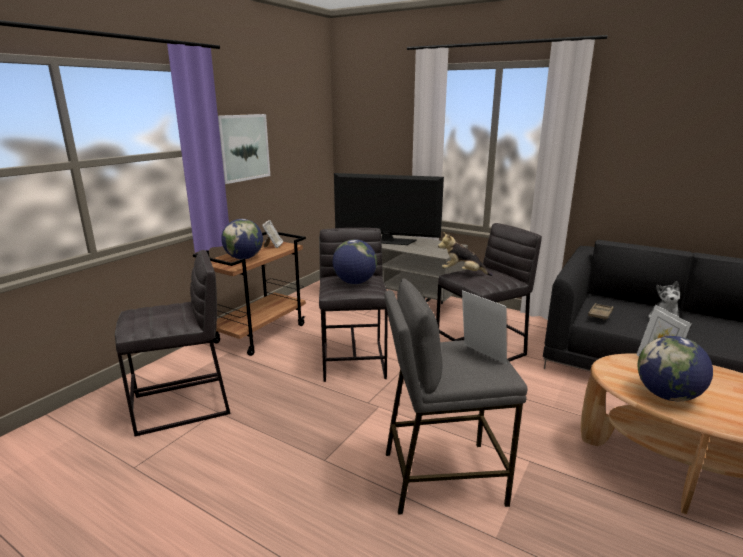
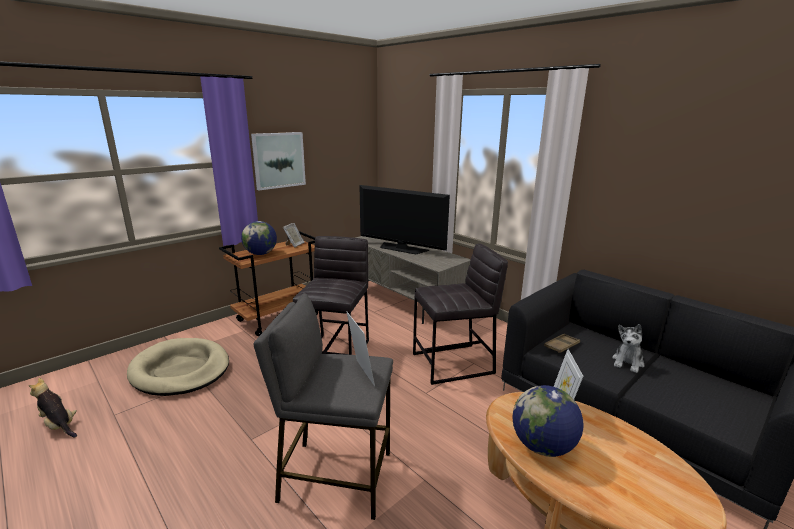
camera: 15 degrees right, 0 degrees up
grey stool [115,250,231,436] -> beige dog bed [127,338,229,396]
globe [333,239,377,284] -> none
plush toy [438,232,493,276] -> plush toy moved to [29,378,77,438]

